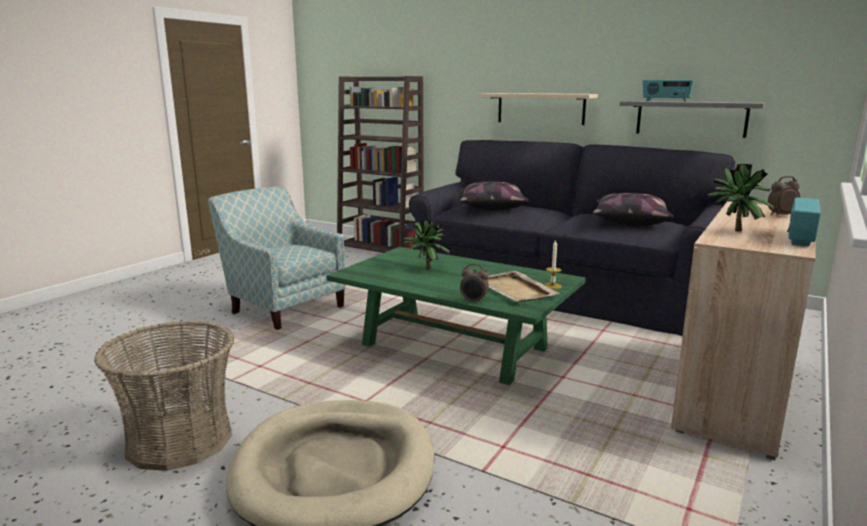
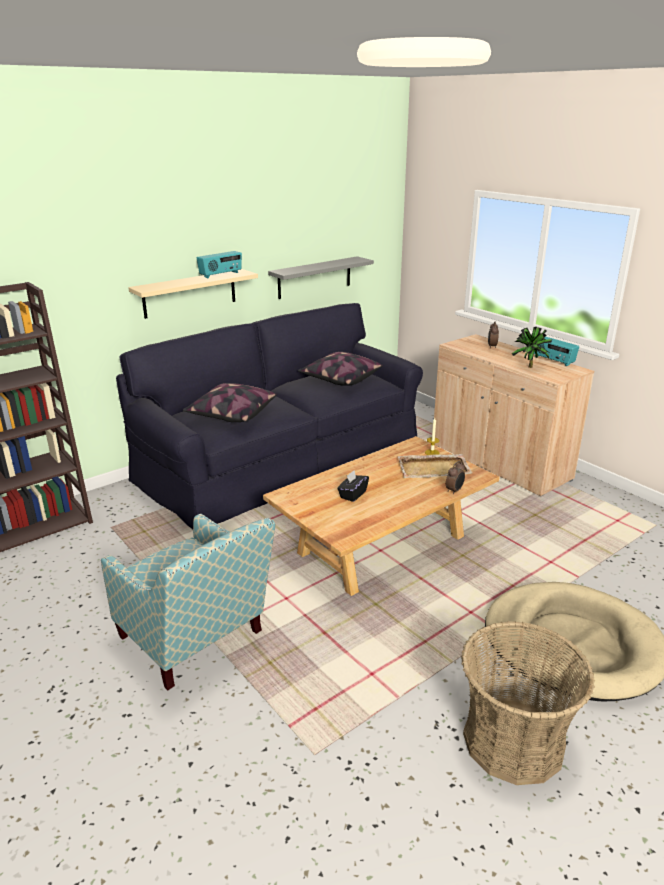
camera: 70 degrees left, 10 degrees up
armchair [208,187,346,330] -> armchair turned 105 degrees counterclockwise [101,514,275,690]
green coffee table [326,247,586,385] -> beige coffee table [263,436,499,596]
potted plant [403,220,450,269] -> black tissue box [337,470,369,502]
radio [643,80,694,102] -> radio moved to [197,251,242,279]

